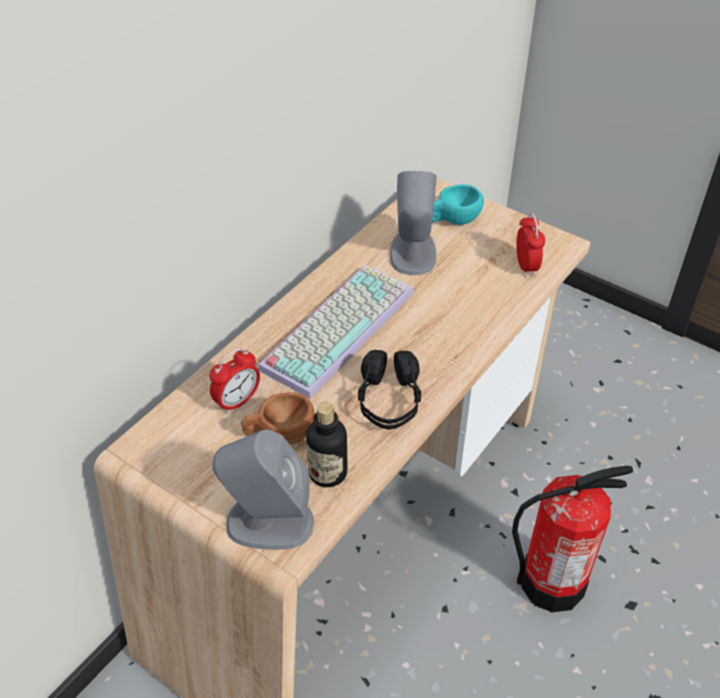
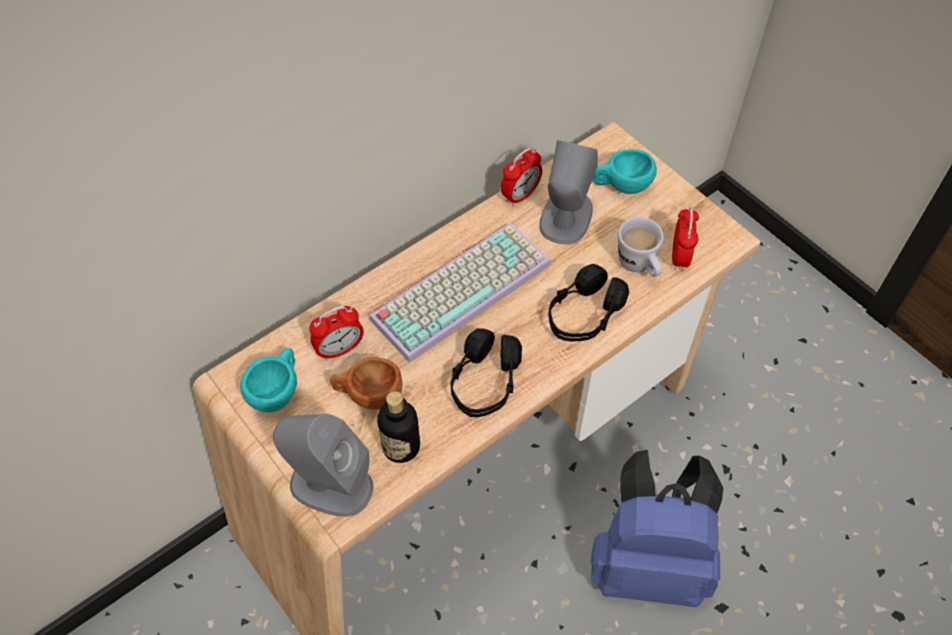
camera: 15 degrees right, 10 degrees up
fire extinguisher [512,466,633,612] -> blue backpack [591,450,723,607]
none -> turquoise cup [240,348,297,412]
none -> alarm clock [501,148,542,207]
none -> black headphones [548,264,629,342]
none -> white mug [618,217,664,277]

